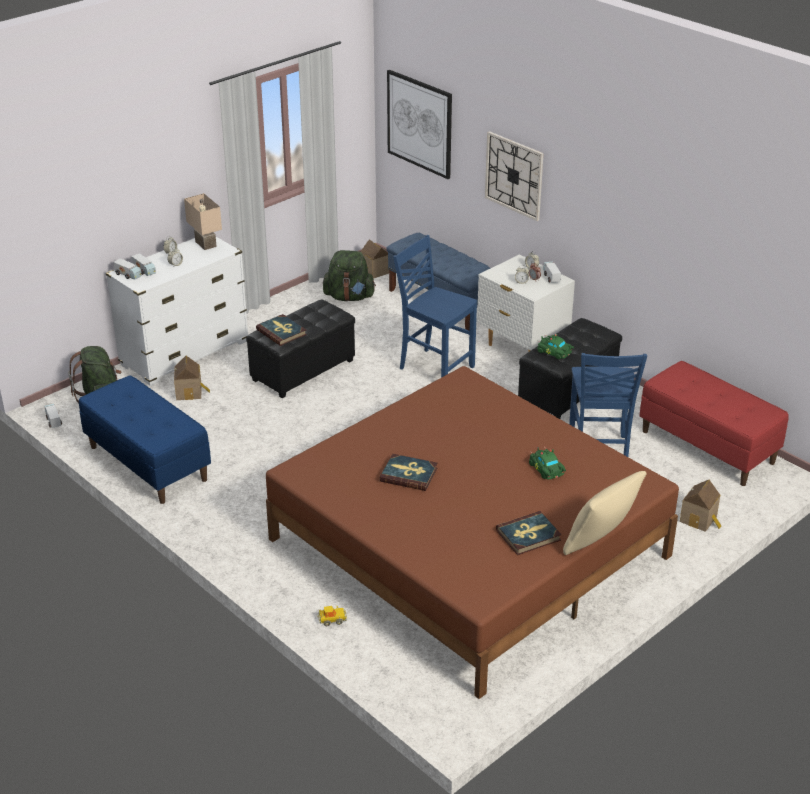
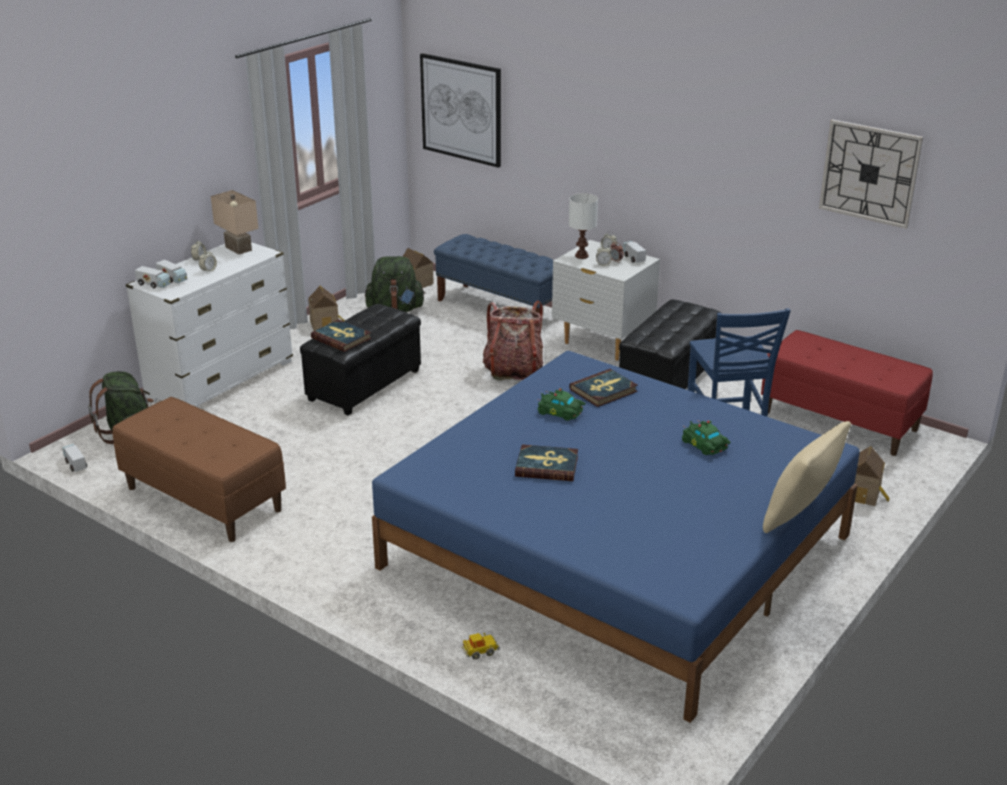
camera: 10 degrees left, 5 degrees down
blue bench [79,375,211,504] -> brown bench [112,397,286,542]
toy house [174,356,210,400] -> toy house moved to [308,286,345,331]
brown bed [266,366,679,699] -> blue bed [372,351,860,723]
blue chair [393,235,477,378] -> backpack [483,301,543,380]
wall clock [485,131,544,221] -> wall clock moved to [819,119,923,229]
book [496,511,562,555] -> book moved to [569,369,638,407]
green toy car [537,334,574,359] -> green toy car moved to [537,388,585,421]
none -> white table lamp [569,193,598,259]

